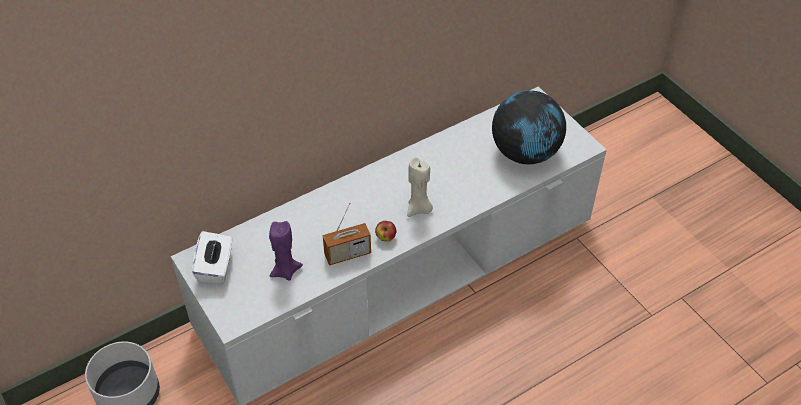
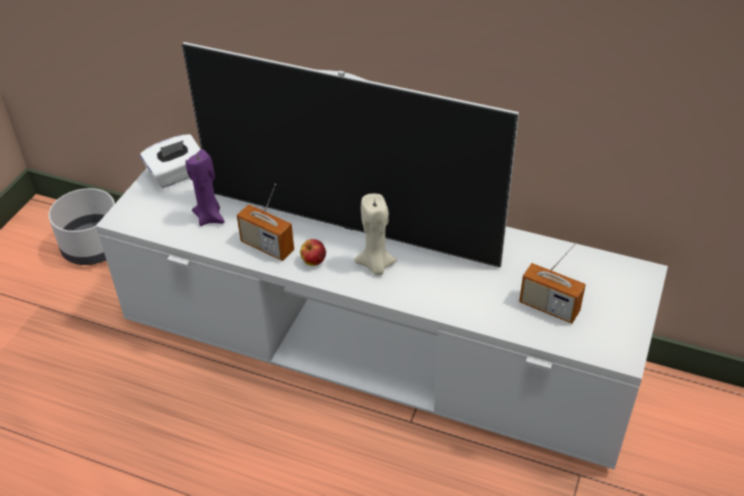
camera: 55 degrees right, 5 degrees down
globe [492,90,566,165] -> radio [519,243,586,324]
none -> television [182,42,519,267]

